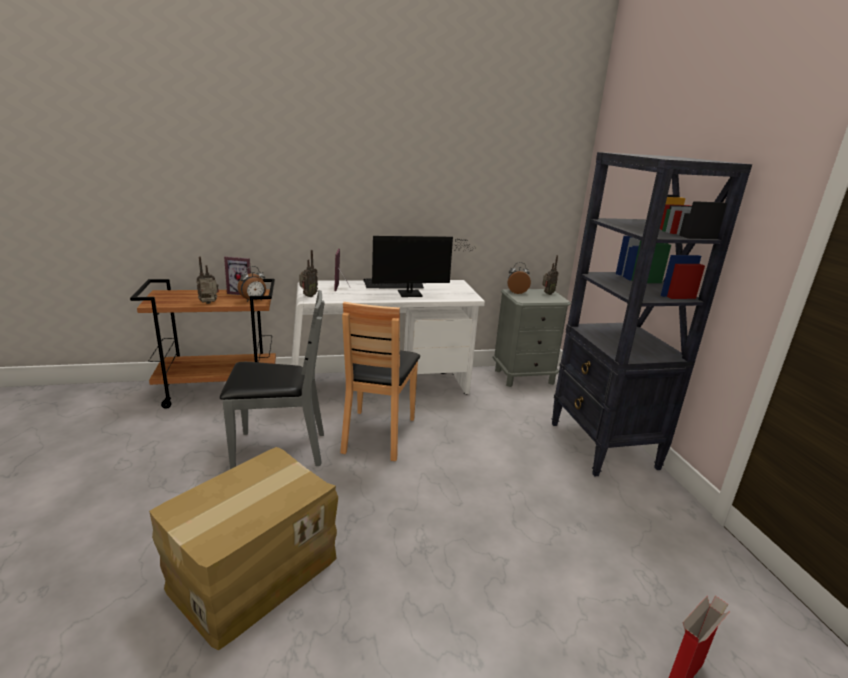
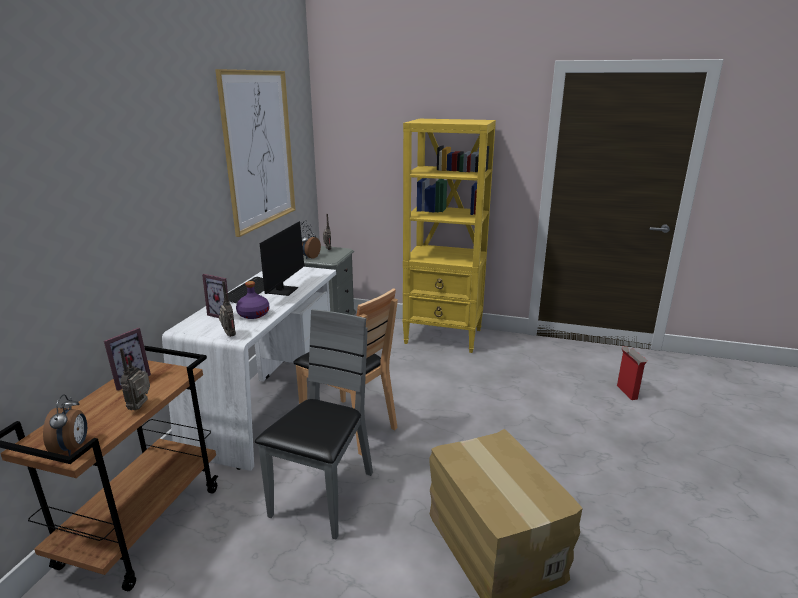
camera: 60 degrees left, 0 degrees up
alarm clock [238,266,266,302] -> alarm clock moved to [43,394,87,456]
black bookcase [552,152,752,476] -> yellow bookcase [403,119,496,353]
none -> picture [215,69,295,237]
none -> purple bottle [236,281,269,319]

